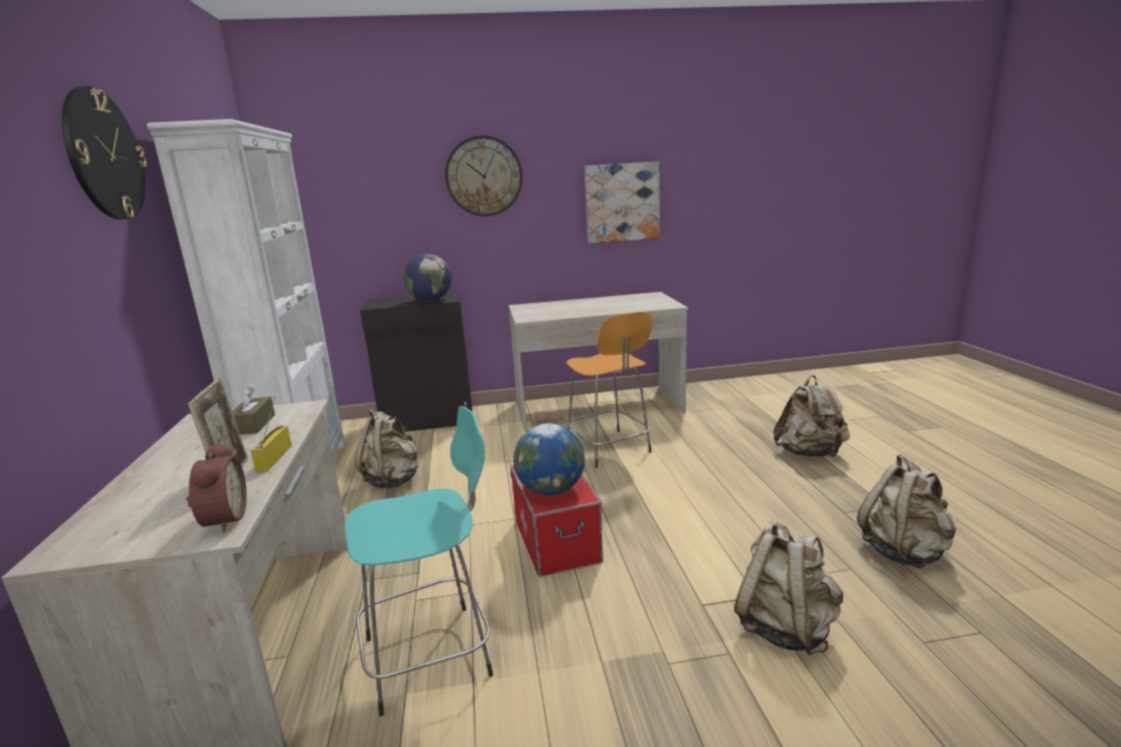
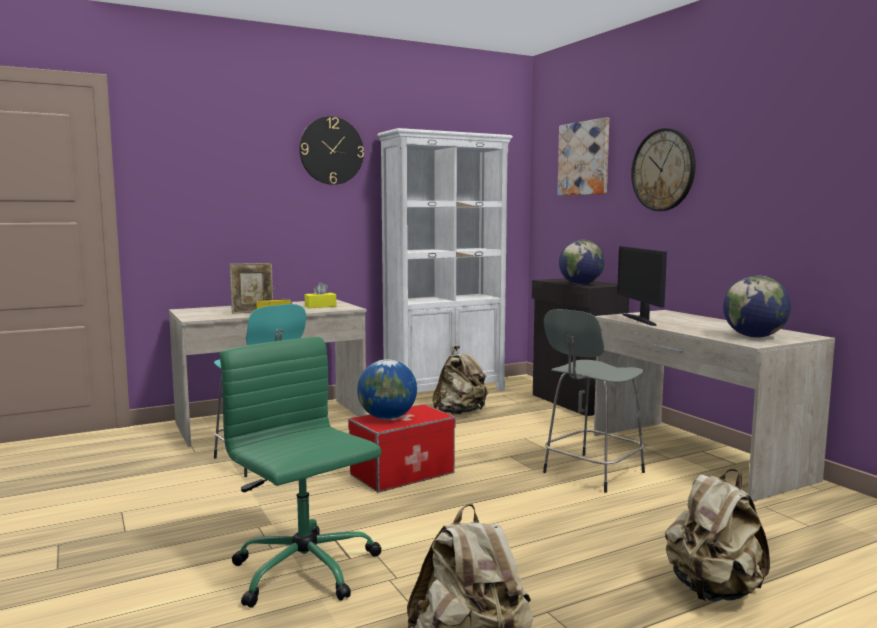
camera: 70 degrees right, 10 degrees down
alarm clock [186,442,247,533] -> none
brown tissue box [232,387,275,435] -> yellow tissue box [305,282,336,308]
orange stool [566,312,652,468] -> grey stool [543,309,645,493]
picture [585,161,660,244] -> picture moved to [557,117,609,196]
beige backpack [734,521,843,655] -> green office chair [220,337,381,608]
none -> monitor [617,246,667,326]
none -> globe [723,275,791,338]

